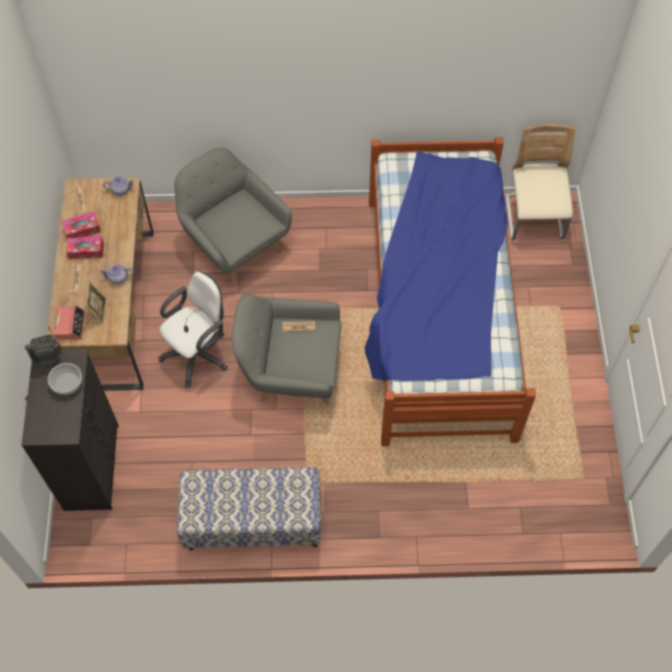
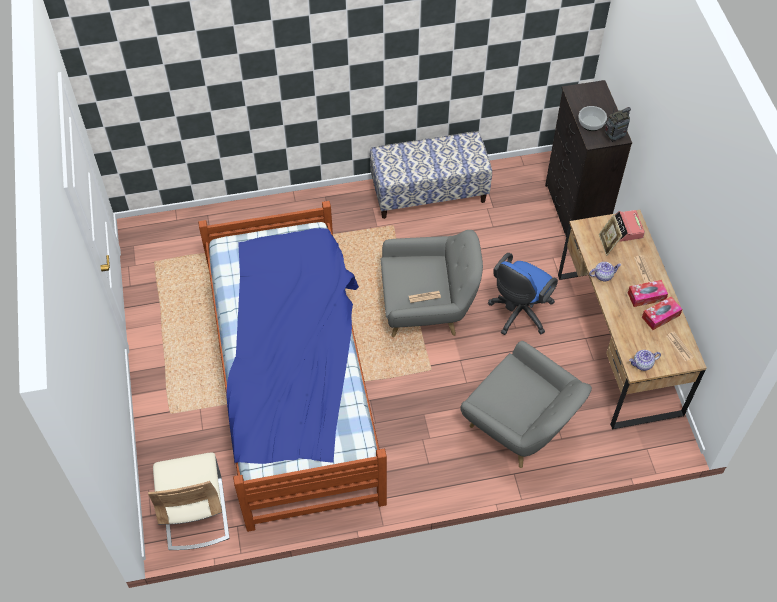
camera: 170 degrees right, 5 degrees down
white office chair [159,271,228,388] -> blue office chair [488,253,558,335]

